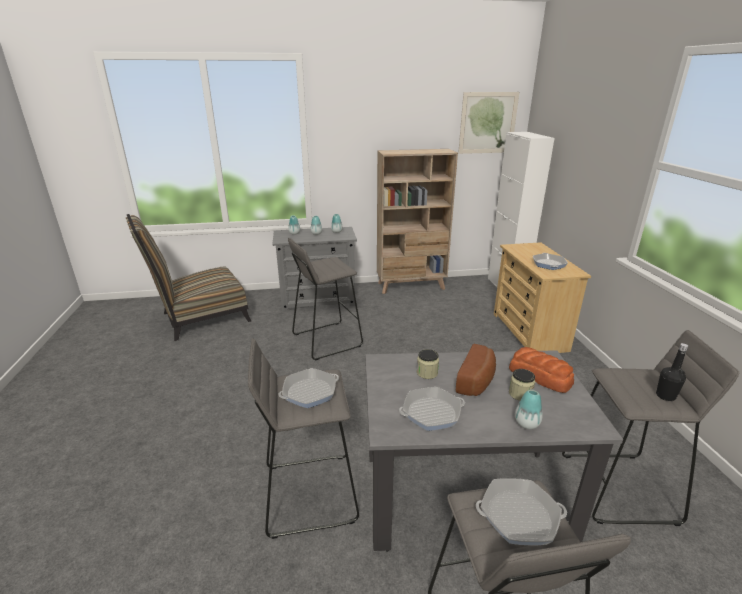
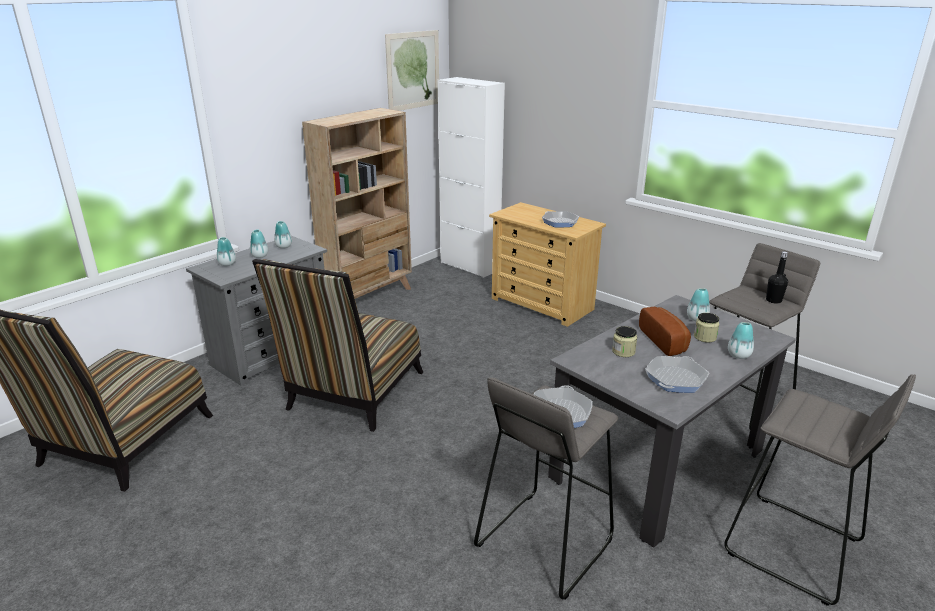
camera: 40 degrees left, 0 degrees up
grey stool [288,238,363,360] -> chair [252,259,423,432]
frying pan [476,478,567,545] -> none
bread [509,347,574,393] -> vase [687,288,710,321]

